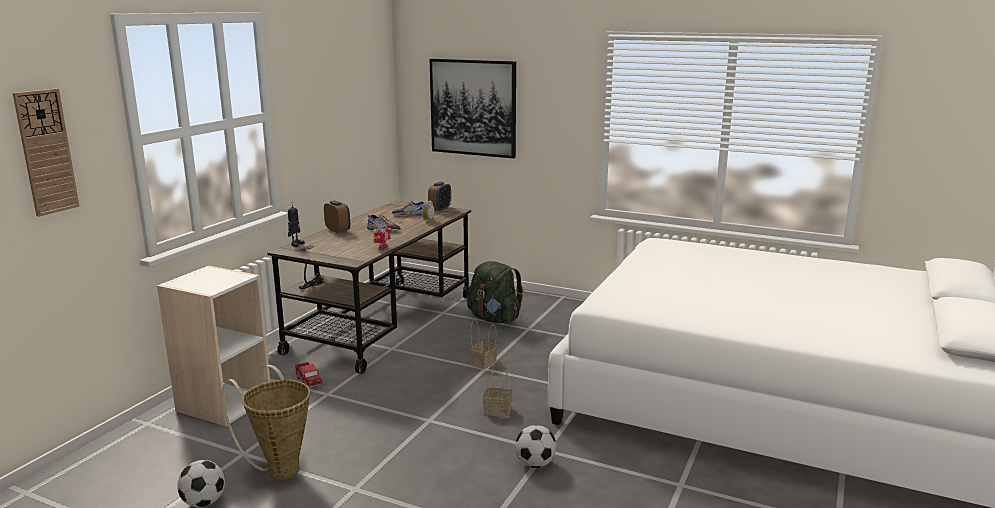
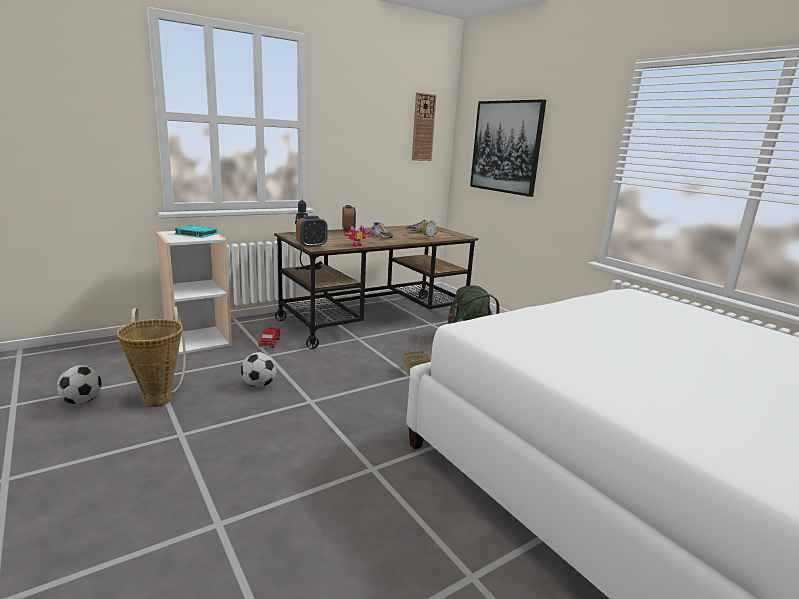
camera: 30 degrees right, 0 degrees up
wall clock [13,89,79,217] -> wall clock moved to [412,92,436,161]
alarm clock [428,182,451,212] -> alarm clock moved to [296,216,328,248]
basket [483,360,512,417] -> none
football [515,425,556,468] -> football moved to [241,352,277,387]
none -> turquoise book [174,225,218,238]

